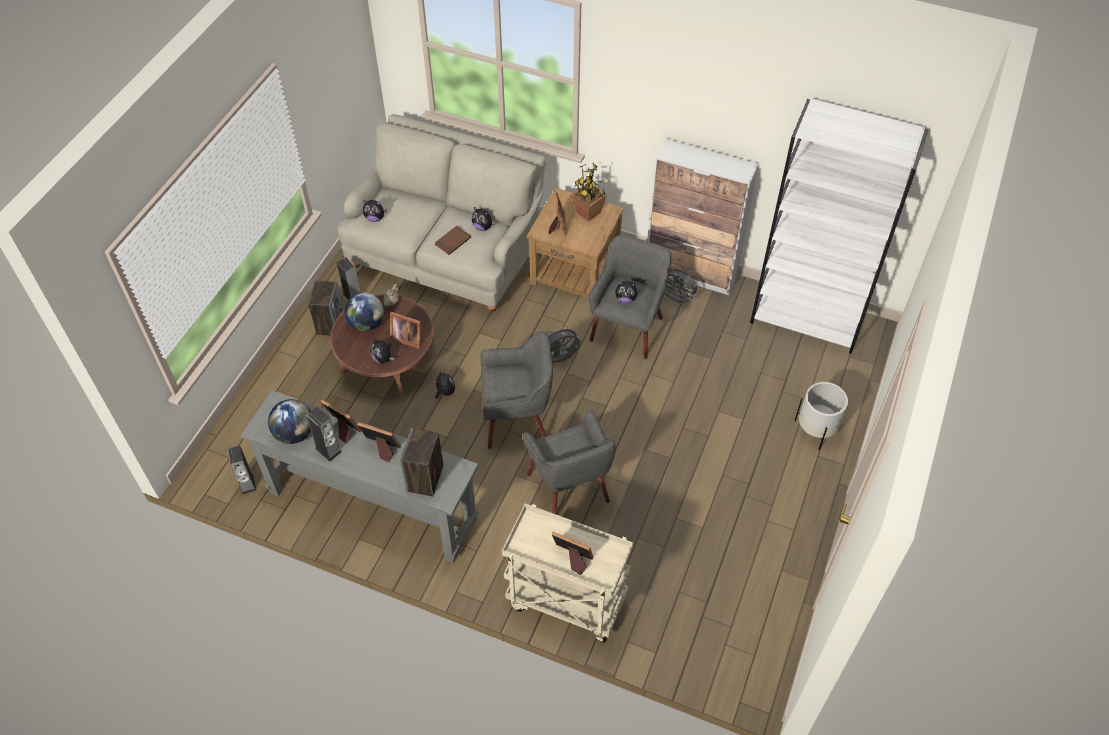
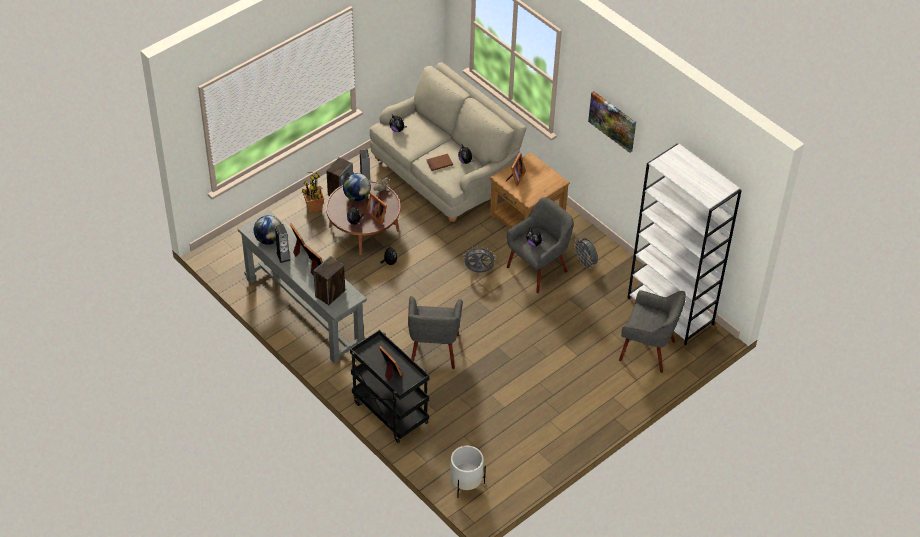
camera: 25 degrees right, 5 degrees down
speaker [228,446,257,495] -> none
grey armchair [480,331,553,449] -> grey armchair moved to [619,290,686,373]
beige cart [502,504,633,643] -> black cart [350,330,429,444]
potted plant [571,163,607,222] -> potted plant moved to [302,172,324,213]
cabinet [647,138,759,295] -> none
white planter [795,382,848,450] -> white planter moved to [450,446,486,498]
none -> picture [588,91,636,153]

